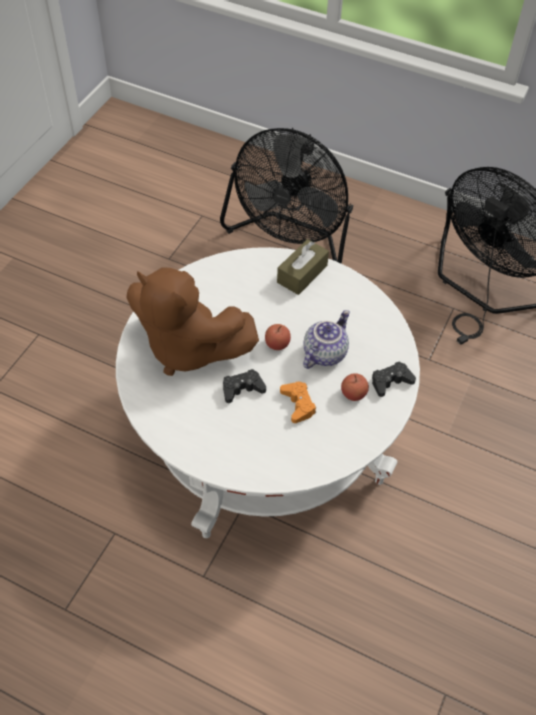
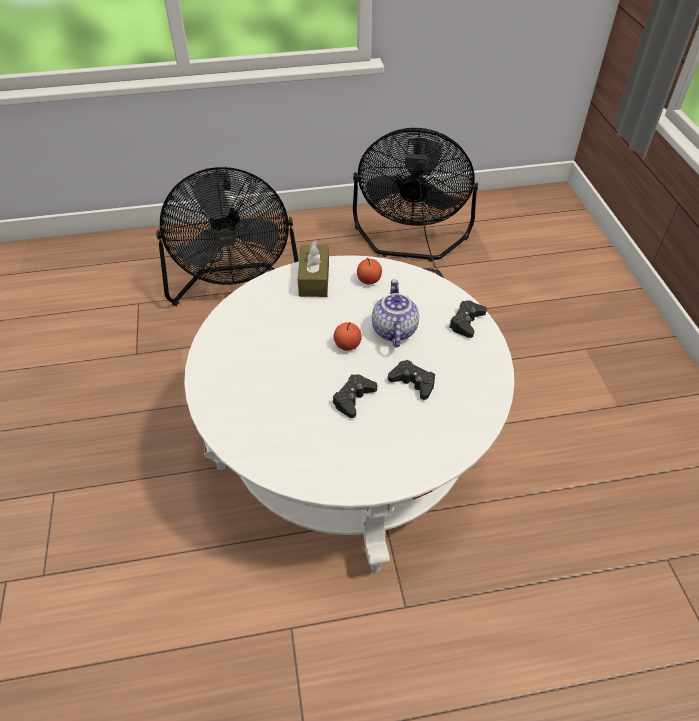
camera: 35 degrees left, 5 degrees down
brown plush toy [126,267,259,376] -> none
orange game controller [280,382,316,423] -> black game controller [388,360,435,400]
apple [341,373,369,401] -> apple moved to [357,258,382,284]

